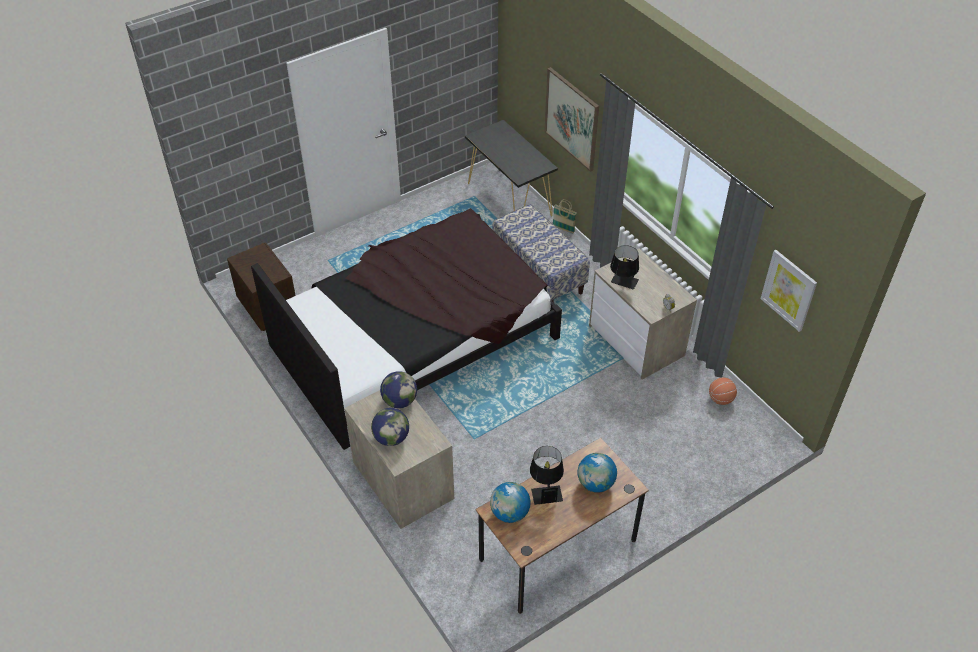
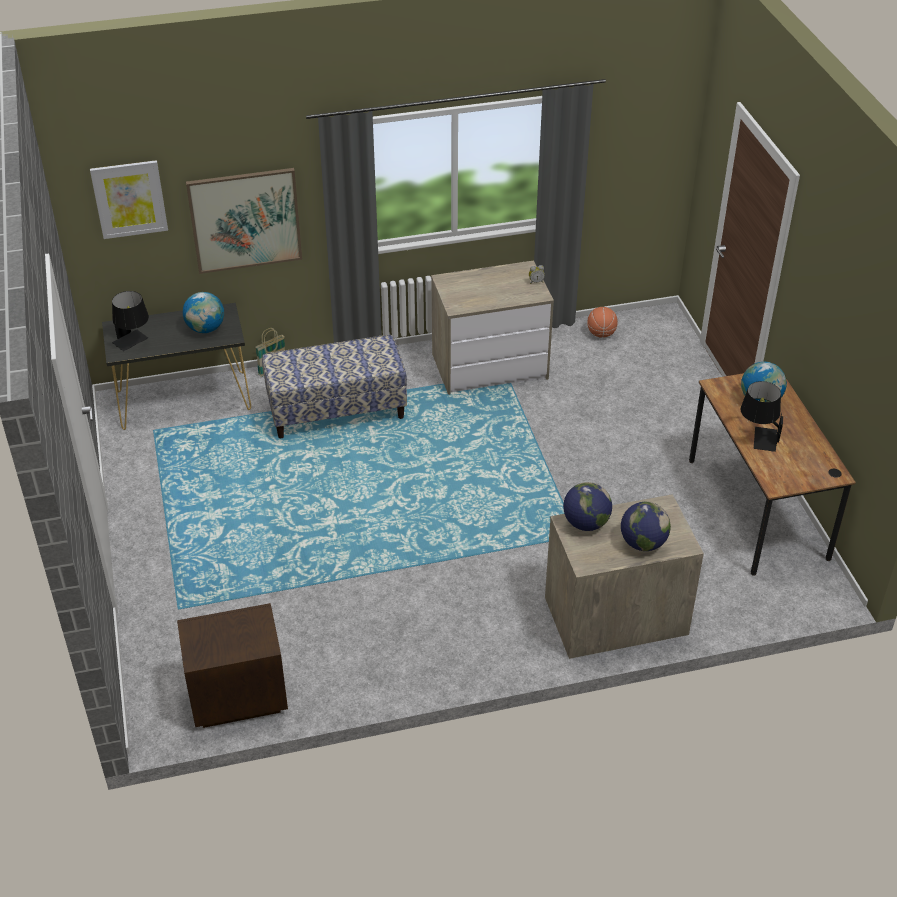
camera: 70 degrees left, 5 degrees down
bed [251,208,562,450] -> none
globe [490,482,531,523] -> globe moved to [183,292,224,333]
black table lamp [610,245,639,290] -> black table lamp moved to [112,291,149,351]
picture [760,250,817,332] -> picture moved to [90,160,168,239]

